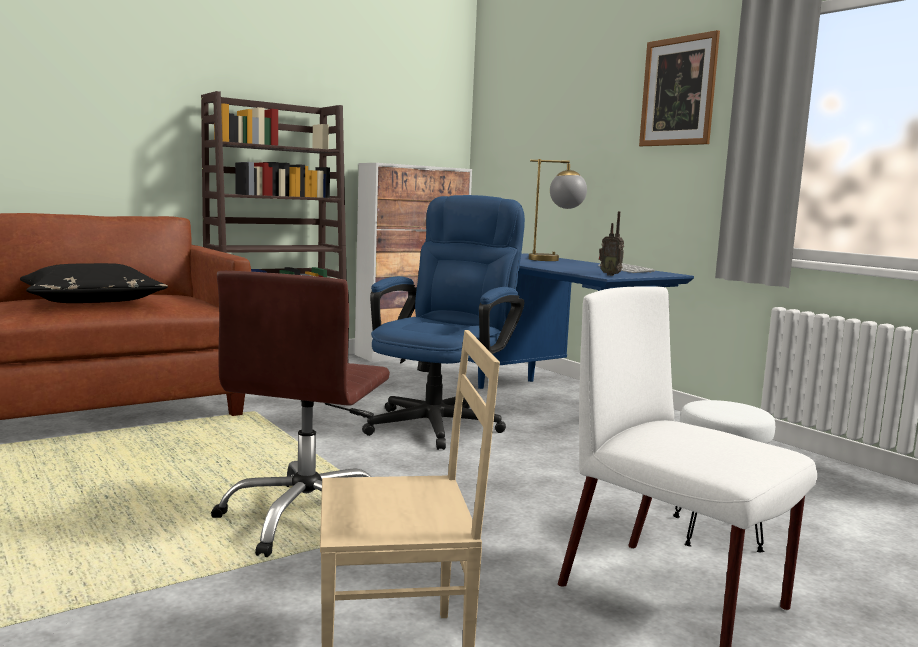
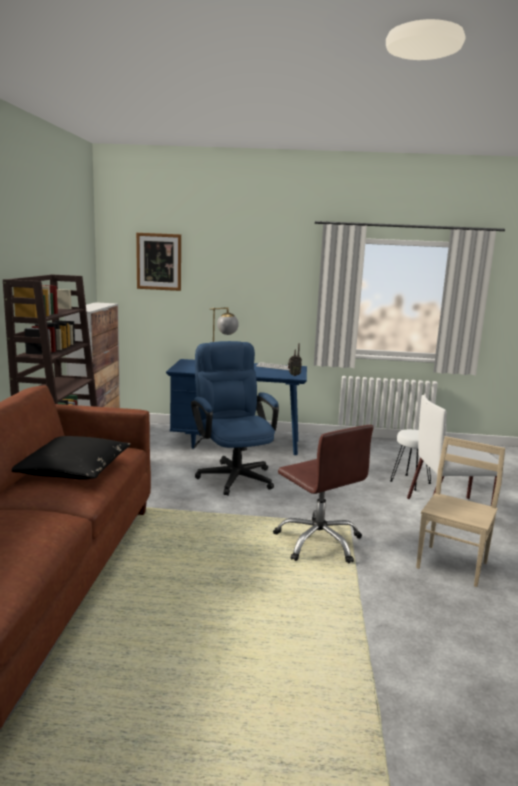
camera: 50 degrees left, 5 degrees up
picture [639,30,720,146] -> picture moved to [136,233,181,291]

